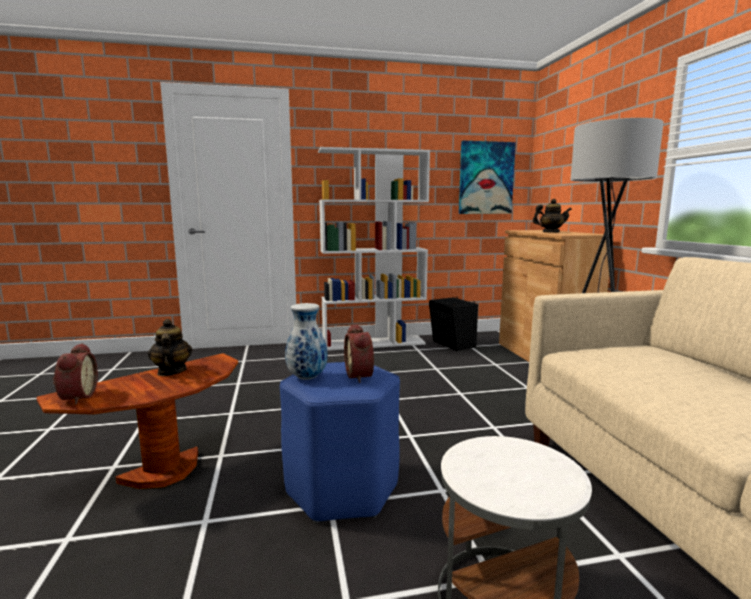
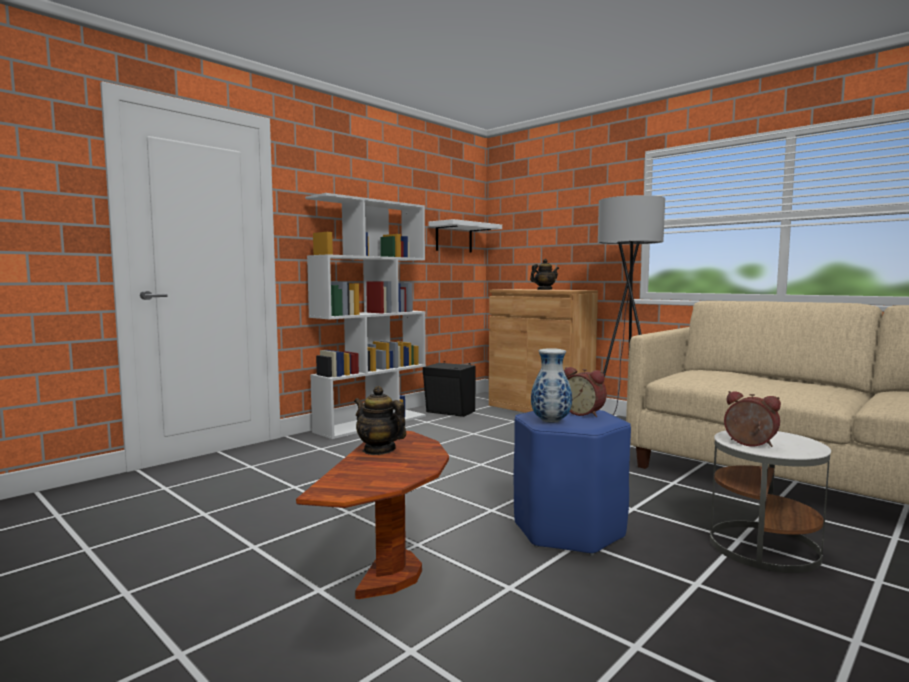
camera: 35 degrees left, 5 degrees down
alarm clock [52,343,98,405] -> alarm clock moved to [724,391,781,447]
picture [459,141,516,214] -> white shelf [428,219,502,252]

